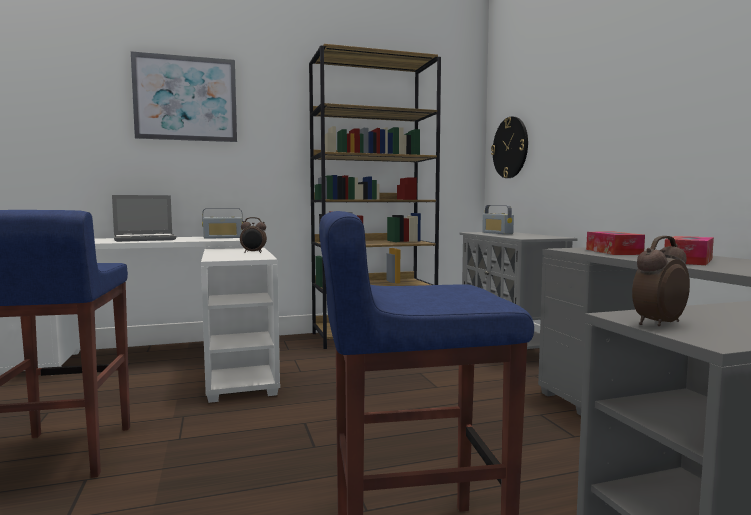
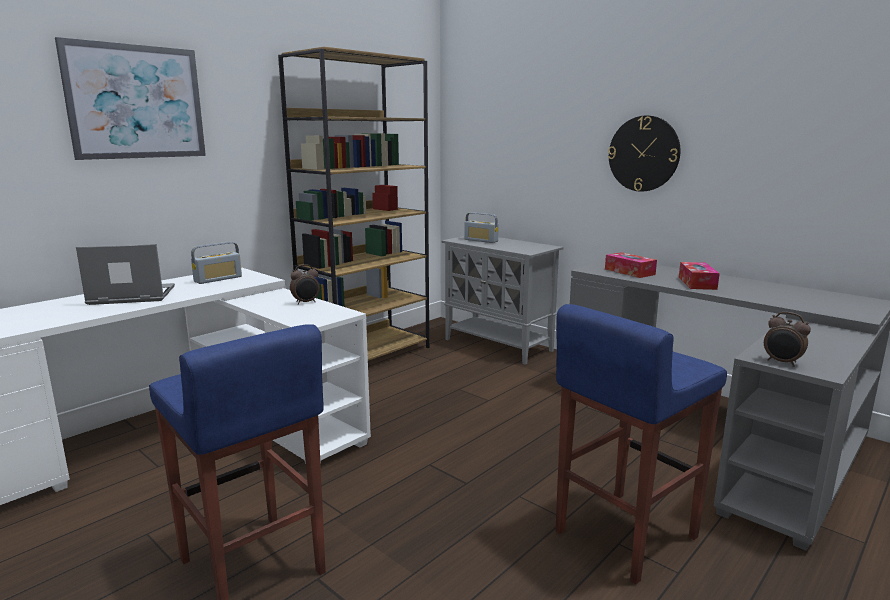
camera: 30 degrees left, 10 degrees up
laptop [112,195,176,242] -> laptop turned 135 degrees counterclockwise [76,244,175,305]
wall clock [491,117,528,178] -> wall clock moved to [608,116,680,192]
alarm clock [632,236,690,326] -> alarm clock turned 75 degrees counterclockwise [764,312,811,367]

